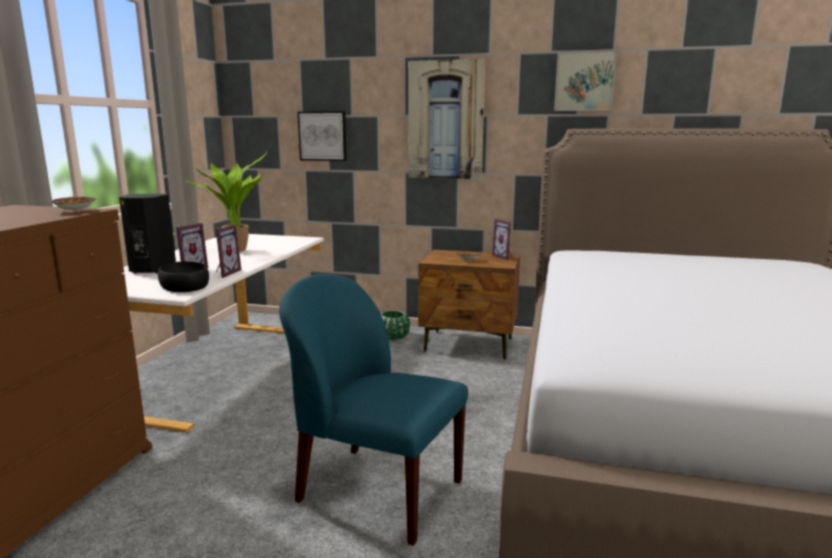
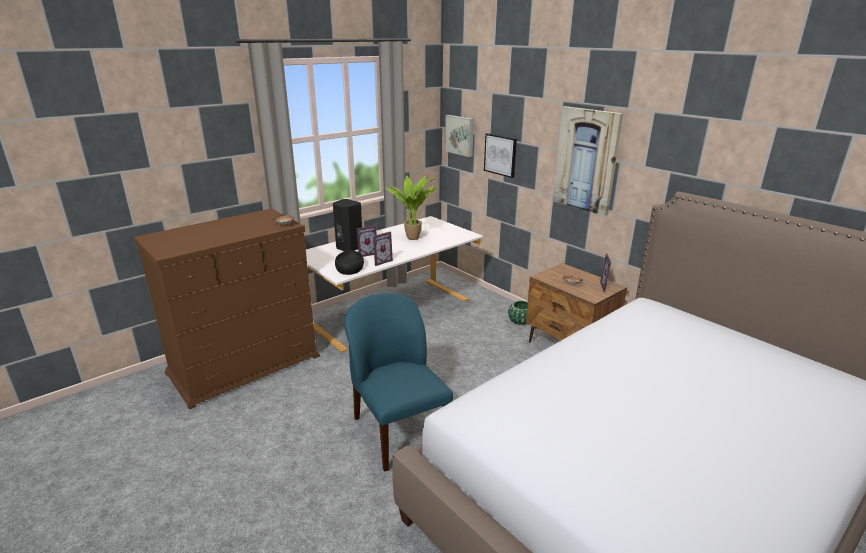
camera: 35 degrees right, 10 degrees up
picture [554,51,617,111] -> picture moved to [445,115,474,157]

